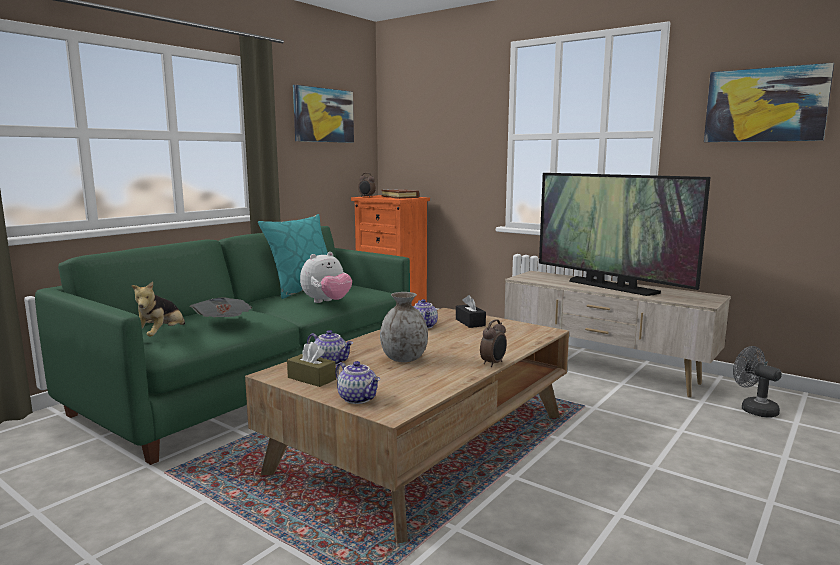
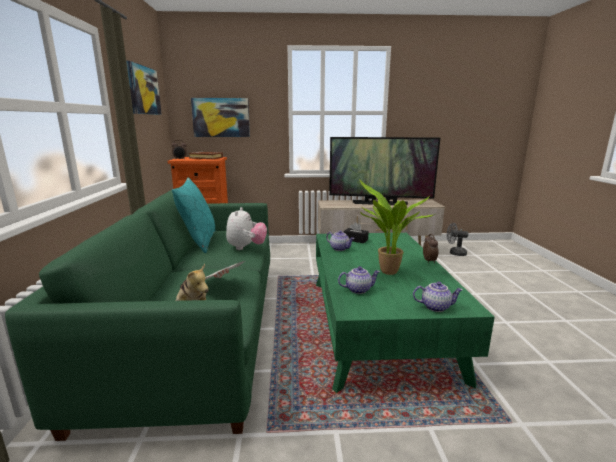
camera: 40 degrees left, 5 degrees up
brown coffee table [245,308,569,544] -> green coffee table [316,233,495,393]
brown tissue box [287,342,336,387] -> none
grey vase [380,292,428,362] -> potted plant [359,179,435,275]
picture [704,63,834,142] -> picture moved to [191,98,250,137]

